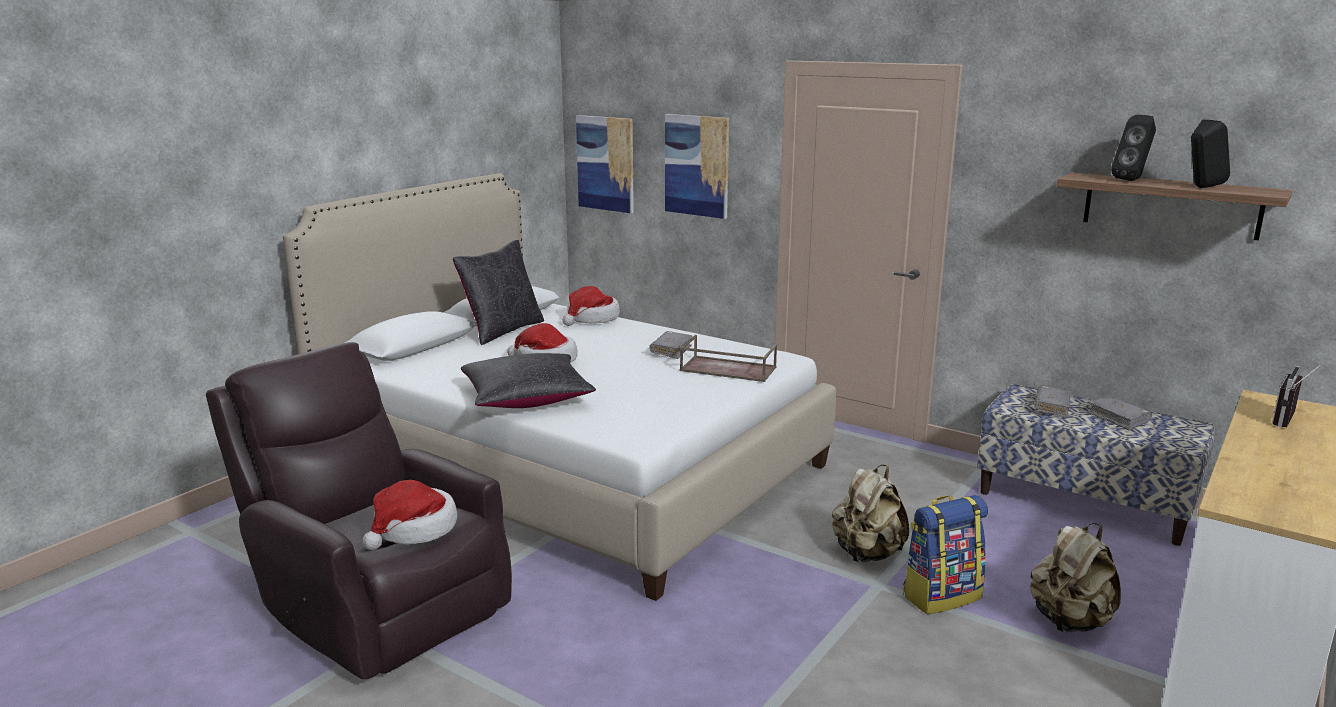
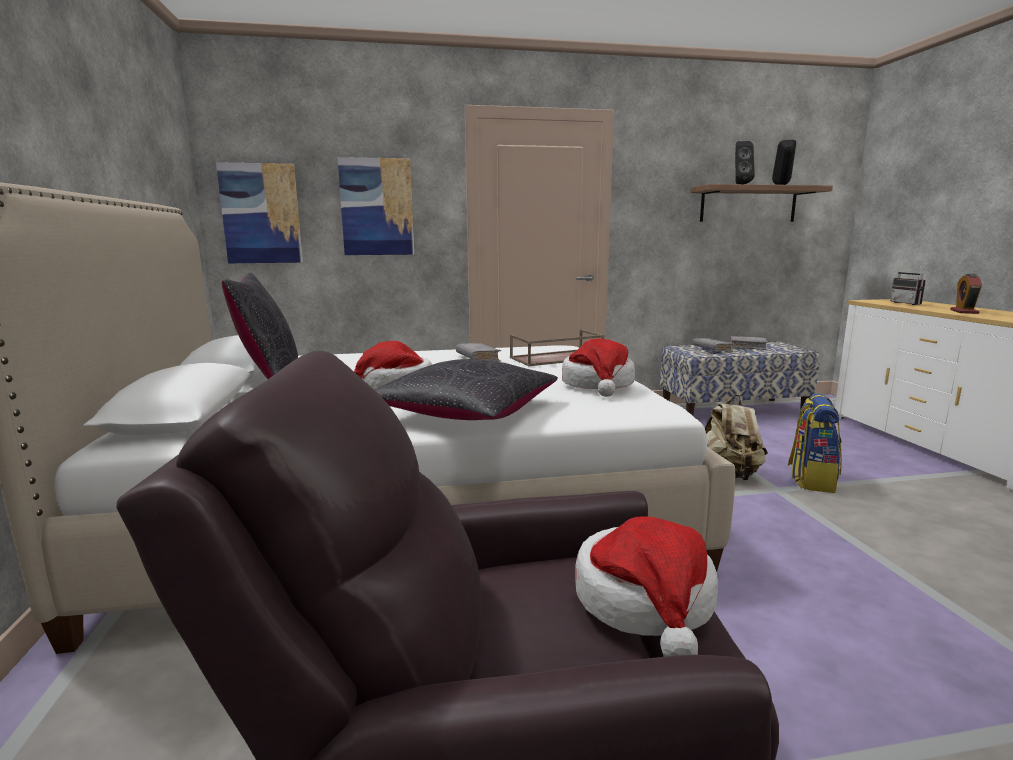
camera: 45 degrees left, 5 degrees down
hat [562,286,620,326] -> hat moved to [562,338,635,397]
beige backpack [1030,523,1121,632] -> none
none -> alarm clock [950,274,982,314]

